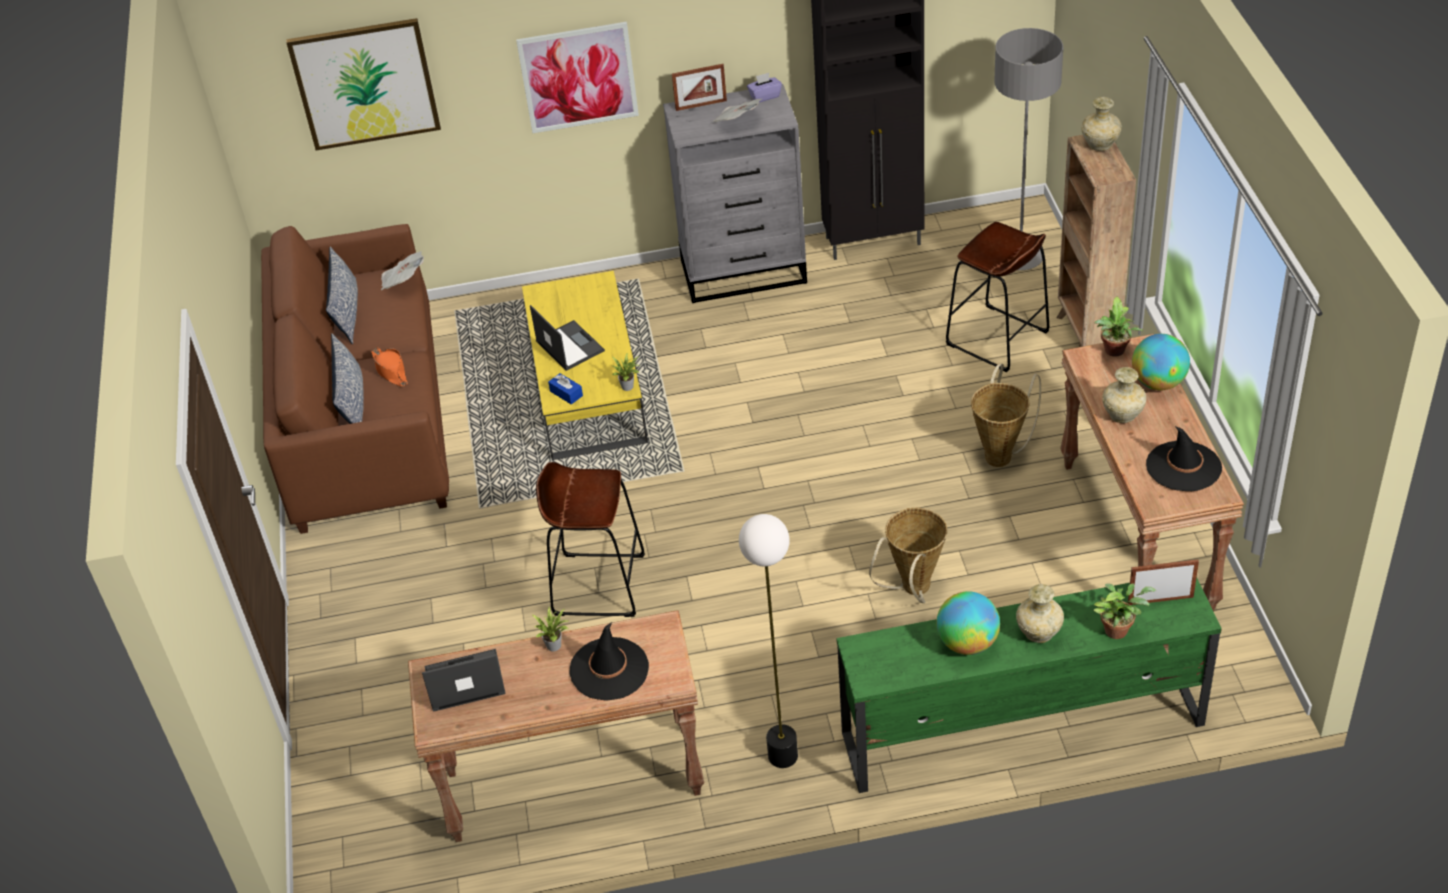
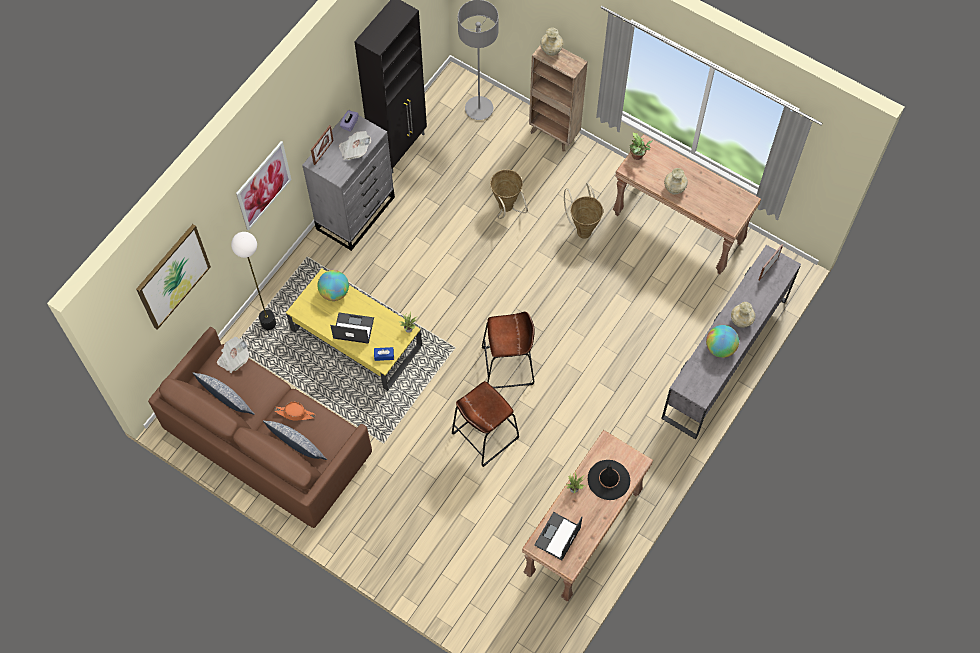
camera: 50 degrees left, 20 degrees up
floor lamp [739,514,798,768] -> floor lamp moved to [231,232,276,330]
green tv stand [836,578,1222,793] -> grey tv stand [661,245,801,440]
basket [869,508,947,603] -> basket moved to [490,169,528,219]
brown stool [945,222,1049,372] -> brown stool moved to [482,312,535,388]
potted plant [1093,583,1156,639] -> none
globe [1132,334,1190,390] -> globe moved to [318,270,349,301]
black hat [1146,426,1222,491] -> none

